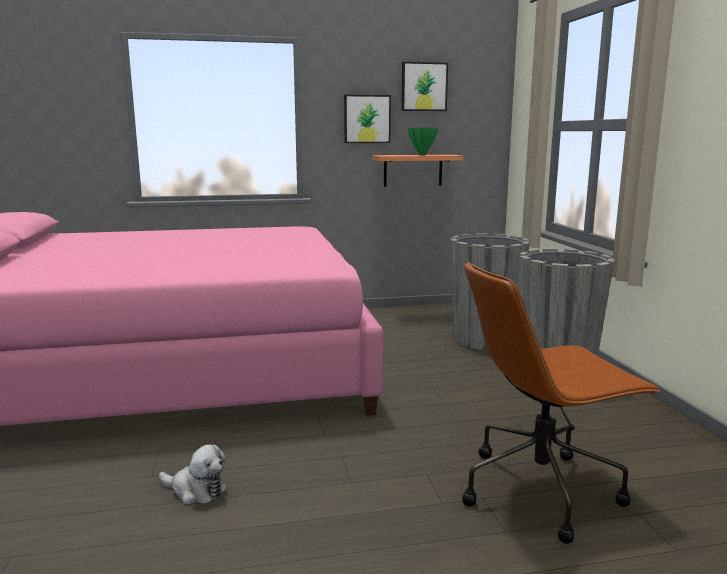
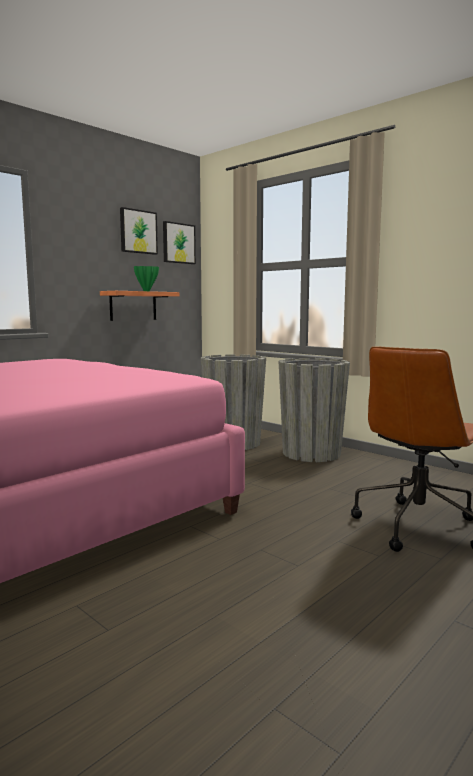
camera: 35 degrees left, 5 degrees down
plush toy [159,444,226,505] -> none
picture [344,95,391,143] -> picture moved to [163,221,196,264]

